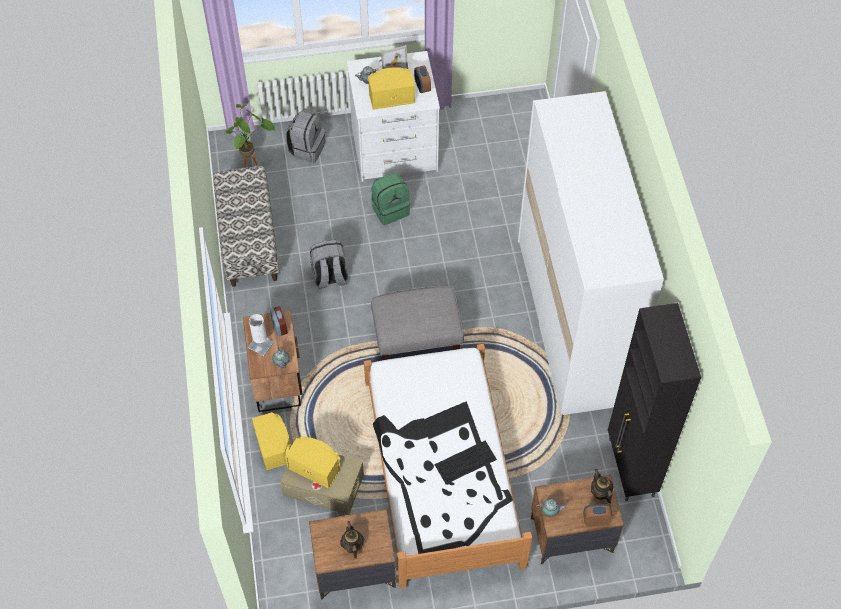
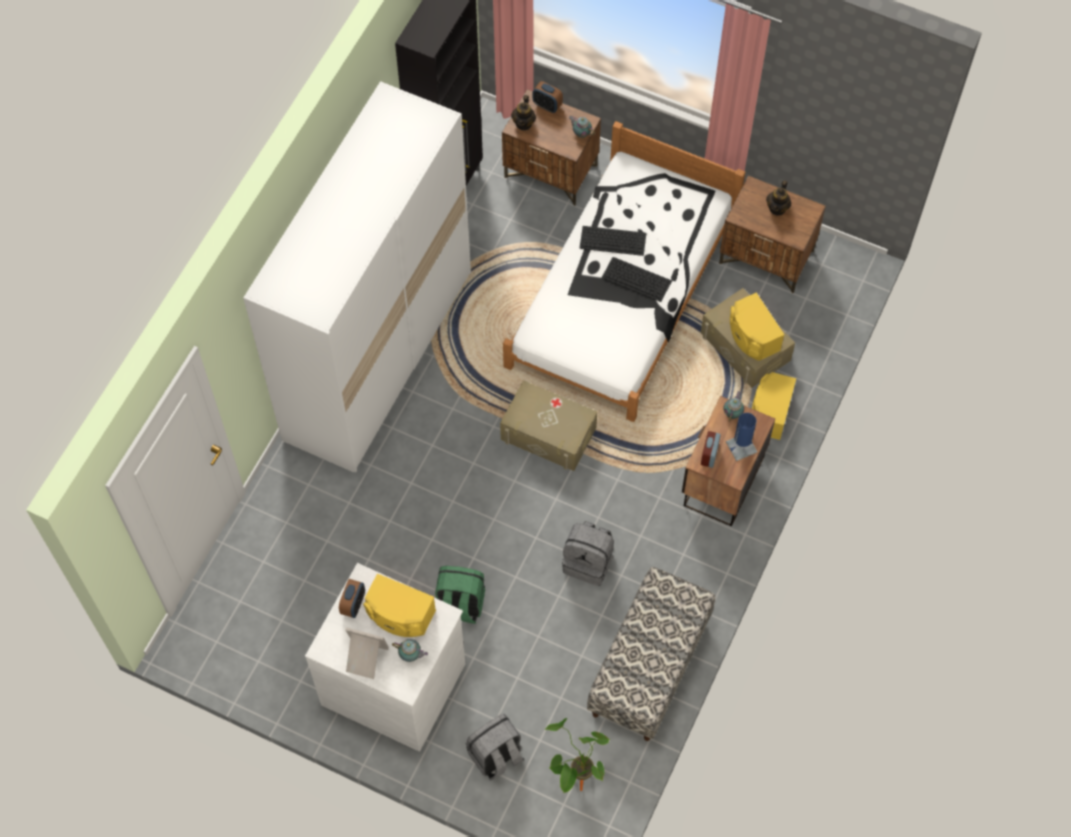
camera: 145 degrees left, 5 degrees up
white table lamp [248,314,274,356] -> blue table lamp [726,413,757,461]
grey ottoman [371,286,464,360] -> beige storage box [500,380,597,471]
none -> keyboard [602,257,672,302]

